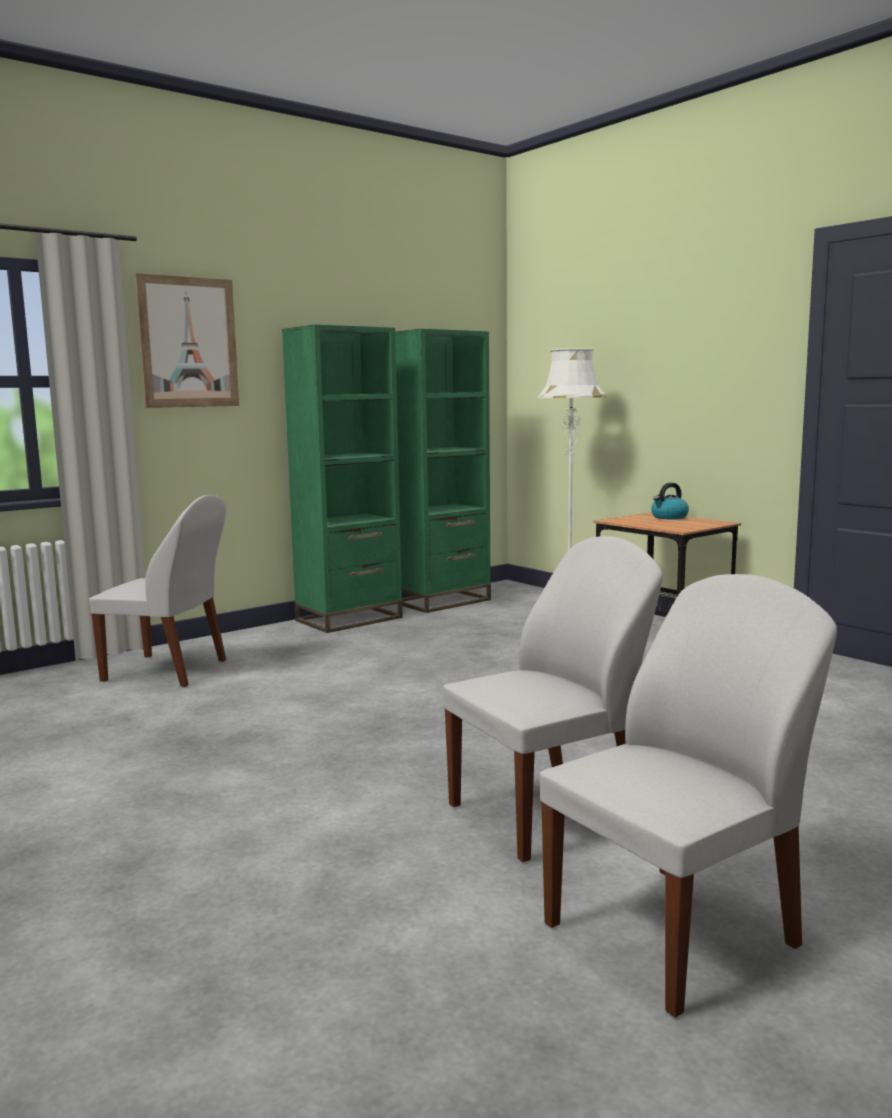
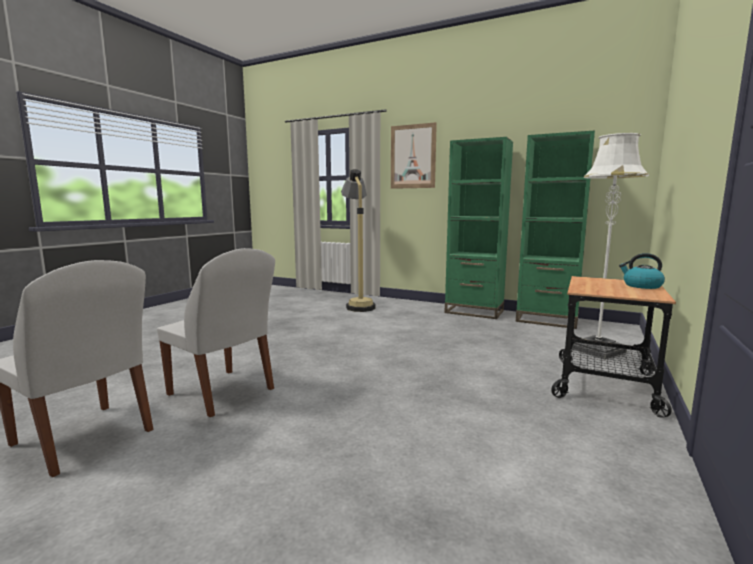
camera: 65 degrees right, 0 degrees up
white chair [89,495,227,687] -> floor lamp [341,169,376,312]

